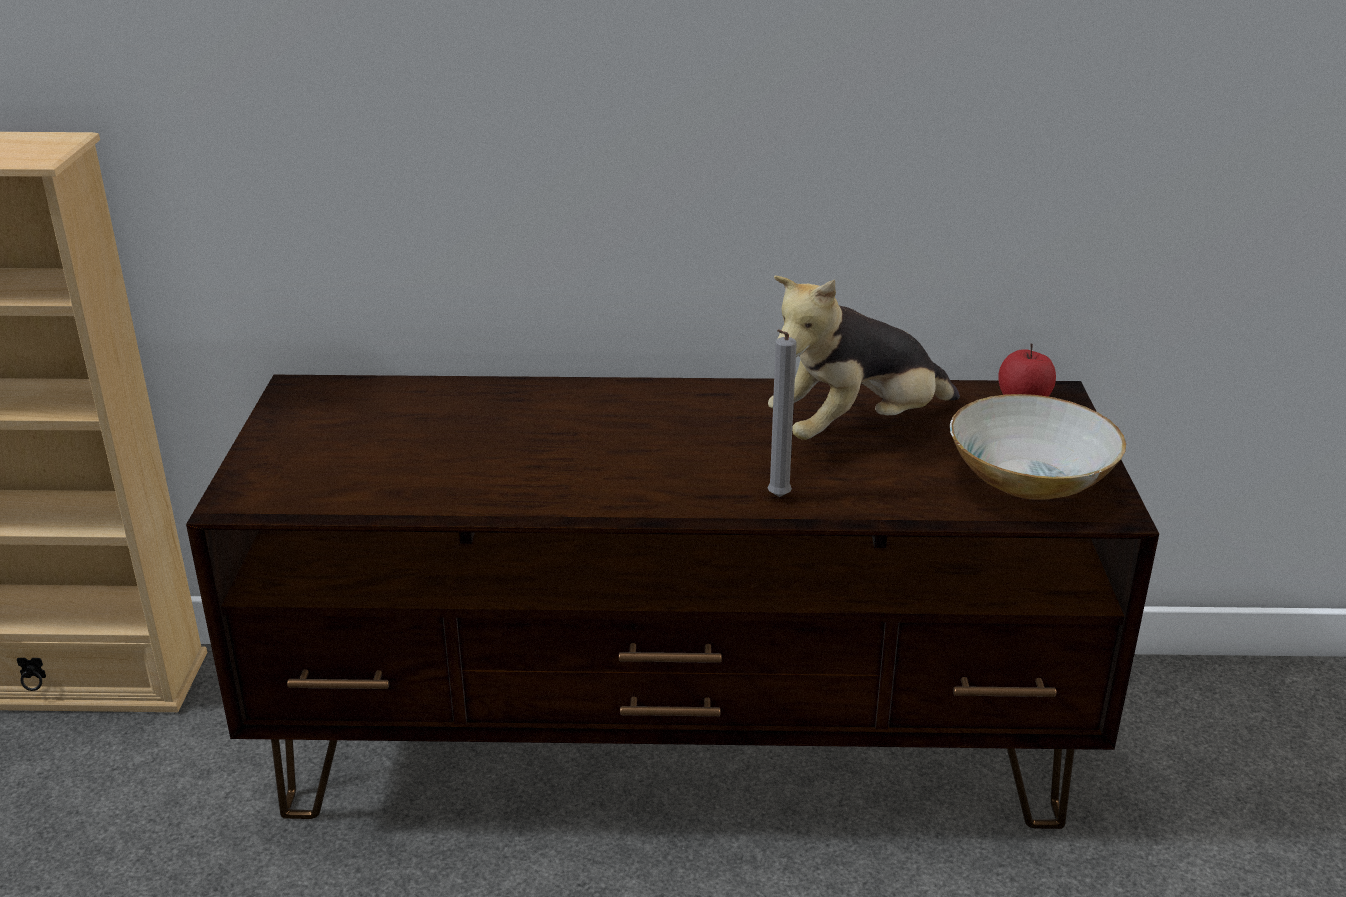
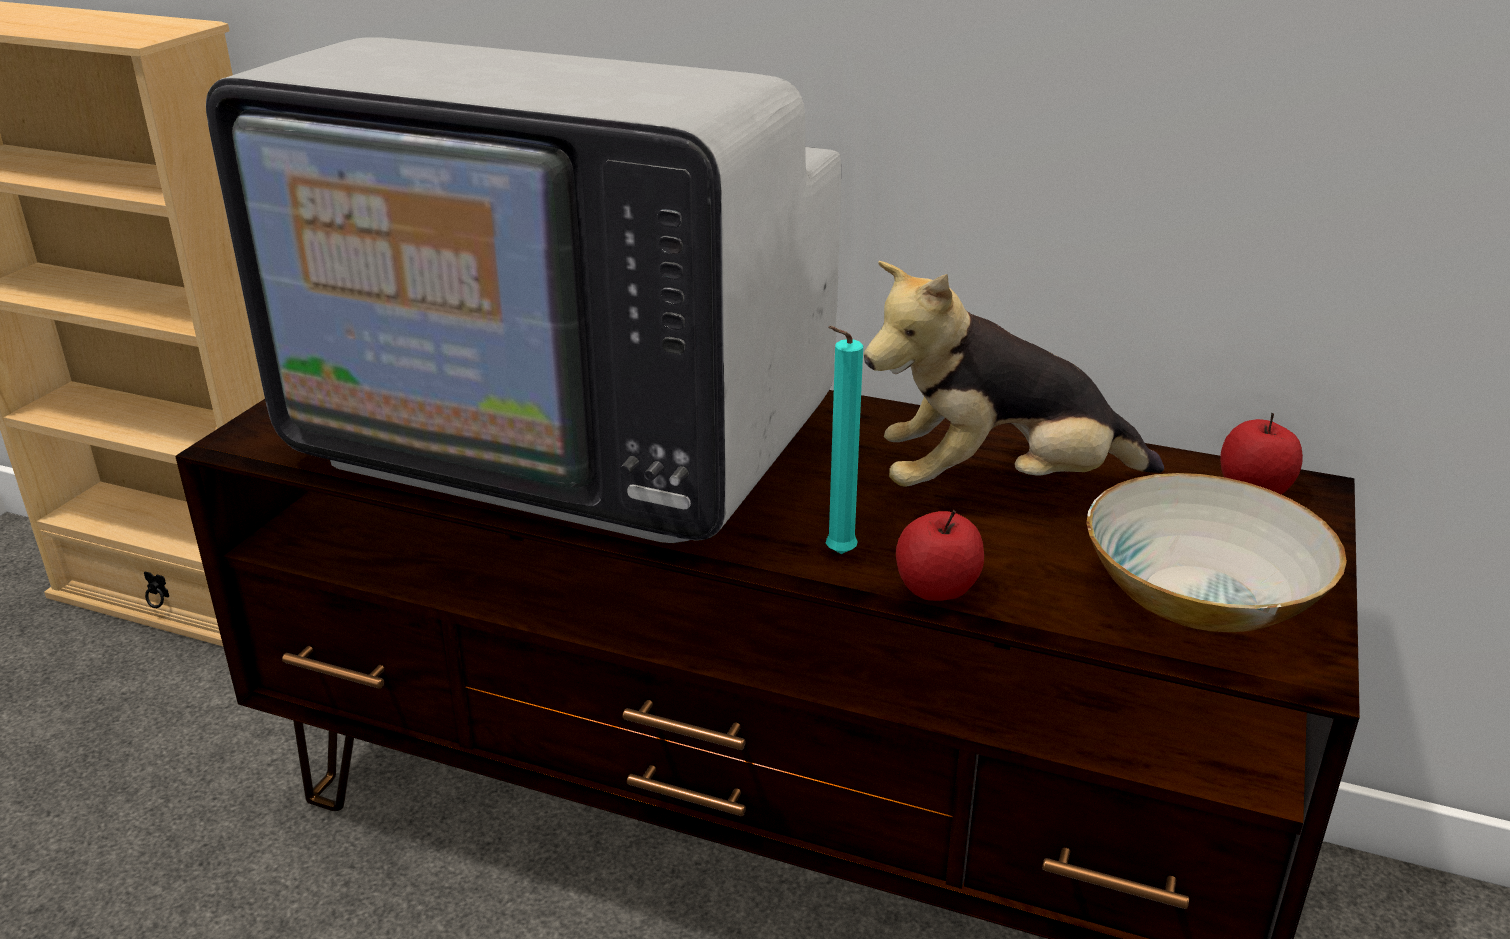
camera: 20 degrees right, 0 degrees up
grey candle [768,329,797,497] -> turquoise candle [826,326,863,554]
none -> television [206,37,841,543]
none -> apple [896,509,984,601]

